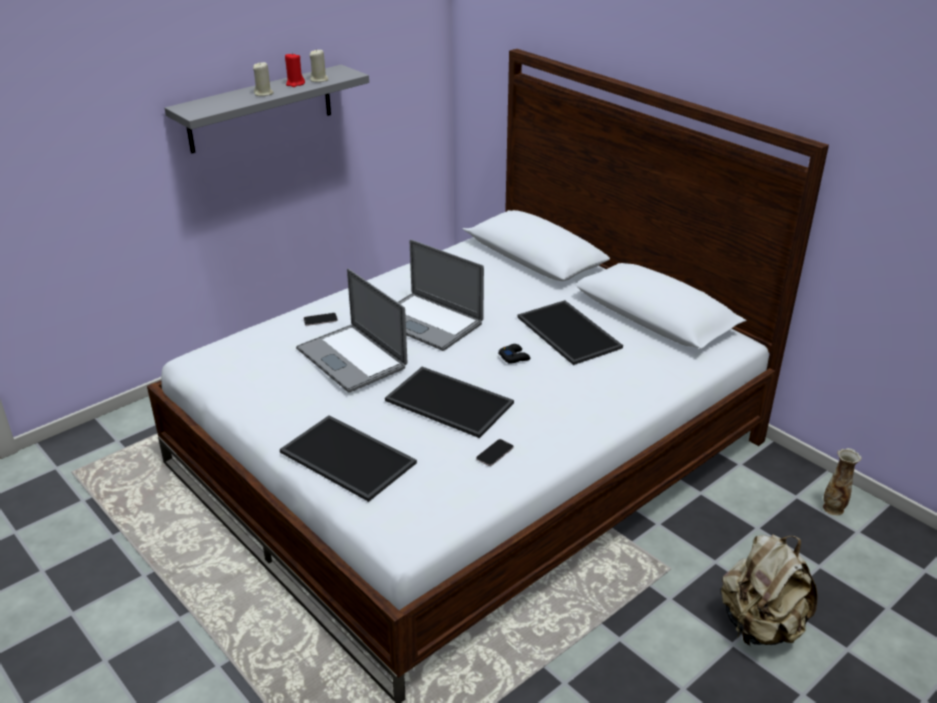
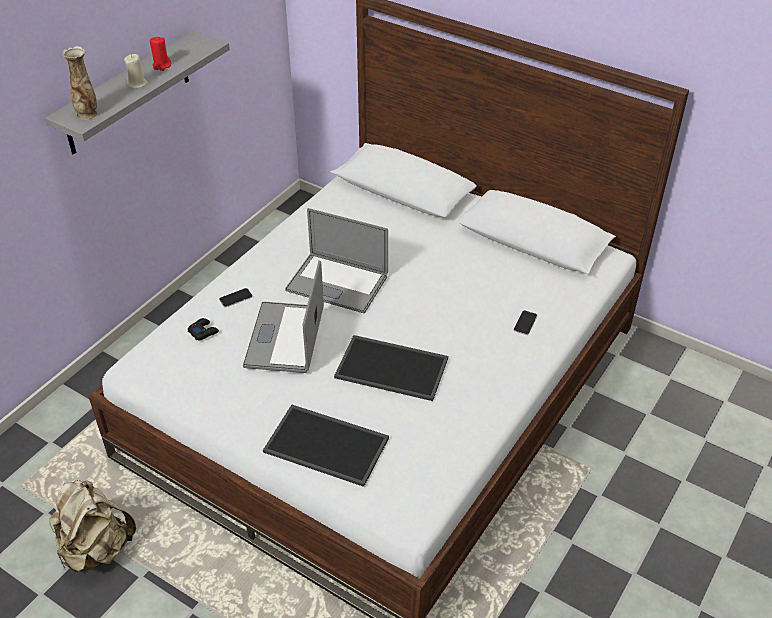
camera: 15 degrees left, 10 degrees up
laptop [296,269,407,392] -> laptop turned 60 degrees clockwise [243,260,324,373]
beige candle [309,49,329,82] -> none
phone [476,439,514,466] -> phone moved to [514,310,537,335]
black game controller [498,344,530,364] -> black game controller moved to [188,318,219,341]
tray [517,300,623,365] -> none
beige backpack [721,534,818,646] -> beige backpack moved to [49,480,136,572]
vase [823,448,862,515] -> vase moved to [62,46,98,120]

